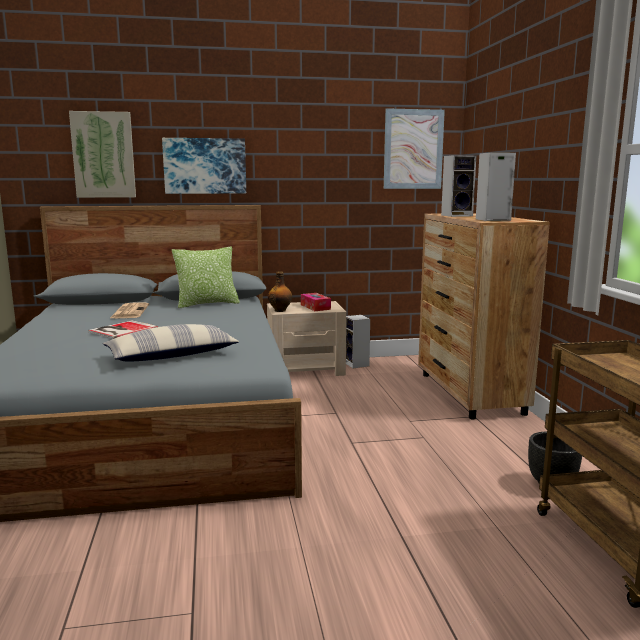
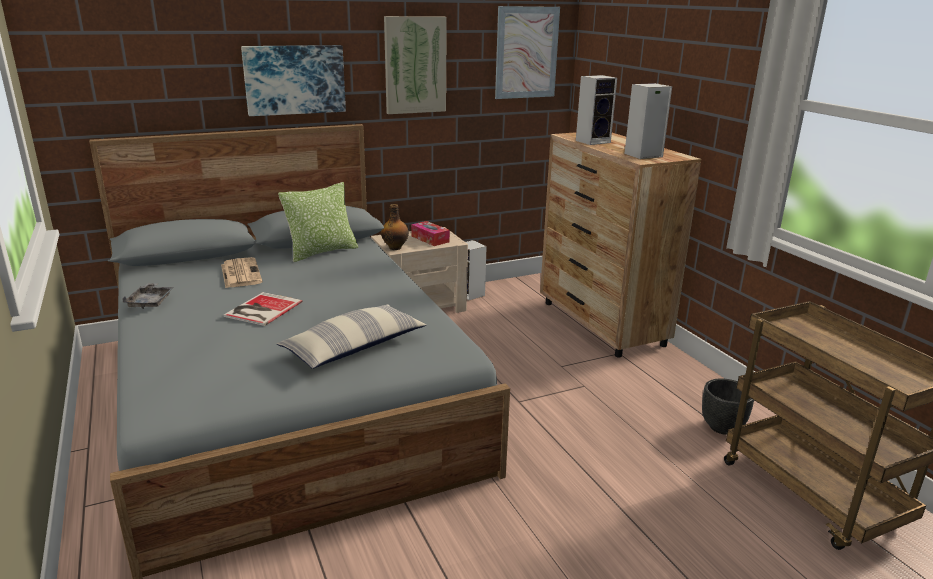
camera: 15 degrees left, 10 degrees up
picture [69,111,136,198] -> picture moved to [384,16,447,114]
none -> grey tray [122,283,174,309]

